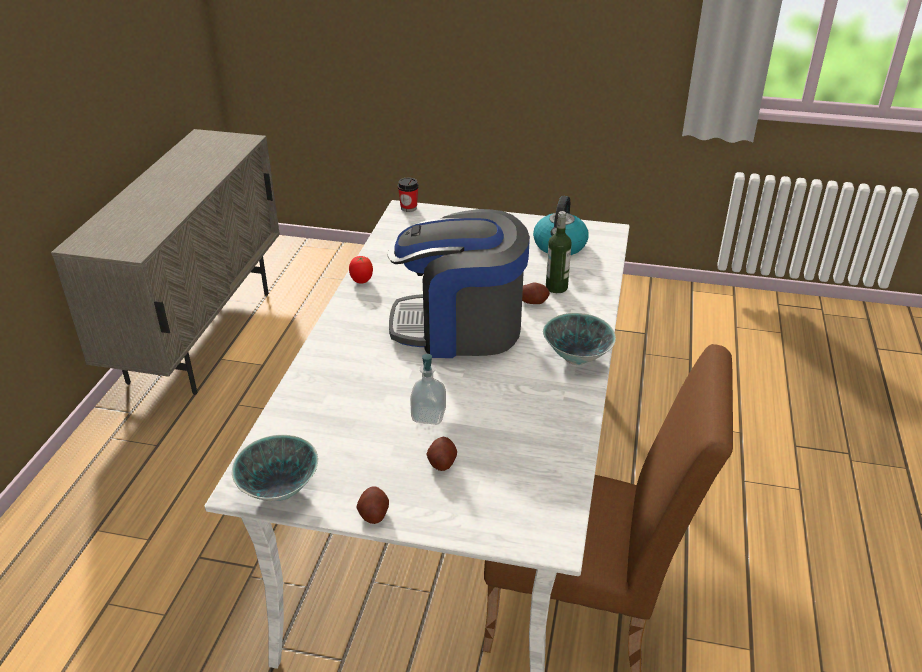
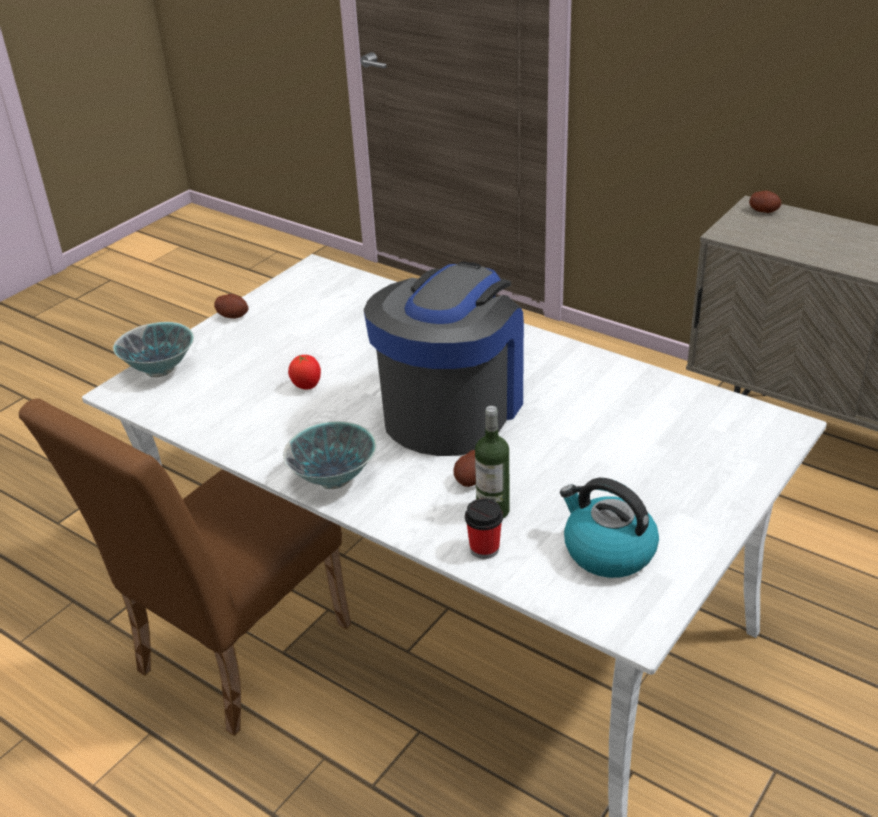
camera: 115 degrees right, 0 degrees up
bowl [232,435,318,501] -> bowl moved to [113,322,194,377]
tomato [349,256,373,284] -> tomato moved to [288,355,321,390]
cup [398,177,419,212] -> cup moved to [465,498,503,559]
soap dispenser [410,354,446,425] -> none
potato [426,437,457,471] -> potato moved to [749,191,781,213]

